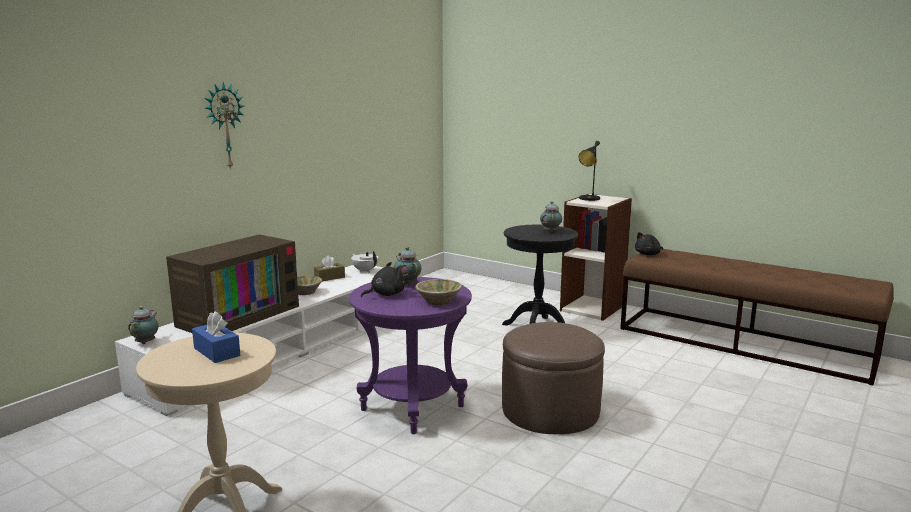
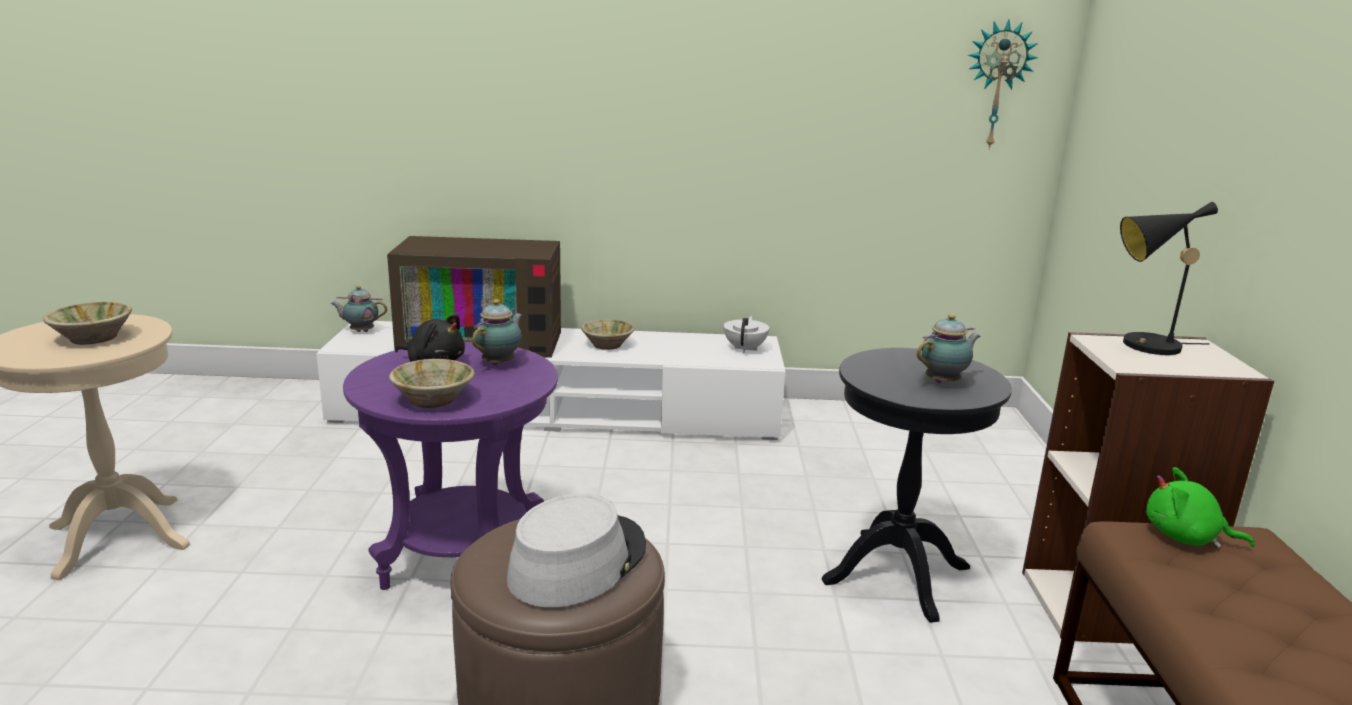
camera: 55 degrees right, 5 degrees up
teapot [128,306,159,344] -> teapot turned 150 degrees counterclockwise [331,286,387,332]
blue tissue box [192,311,240,363] -> beige bowl [43,302,132,345]
wall clock [205,82,244,170] -> wall clock moved to [968,19,1038,150]
brown tissue box [314,255,345,281] -> none
black plush toy [635,232,663,255] -> green plush toy [1146,467,1254,549]
none -> grey hat [507,494,646,607]

